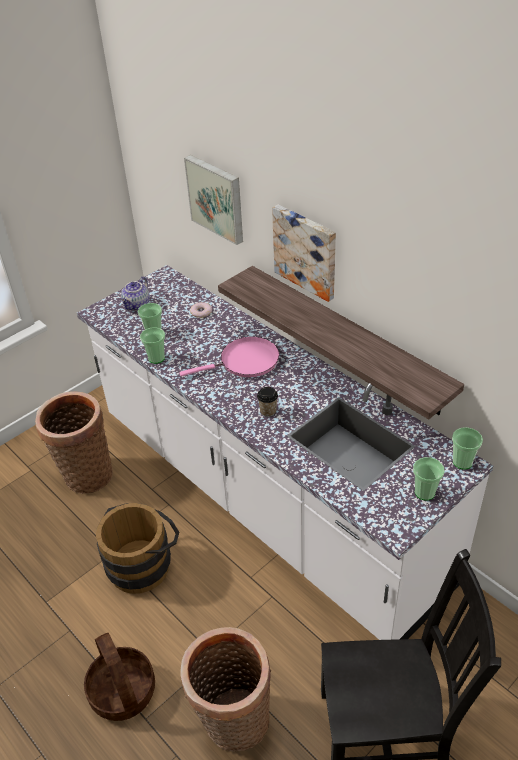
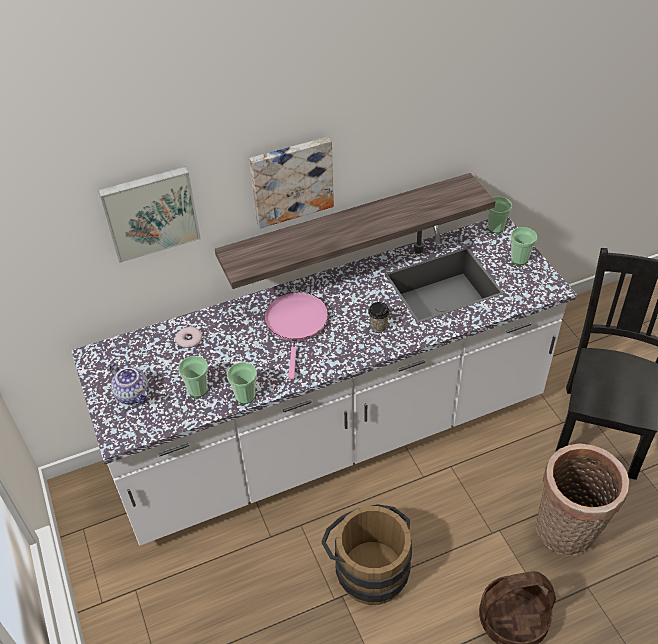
camera: 70 degrees left, 5 degrees up
basket [35,391,113,494] -> none

